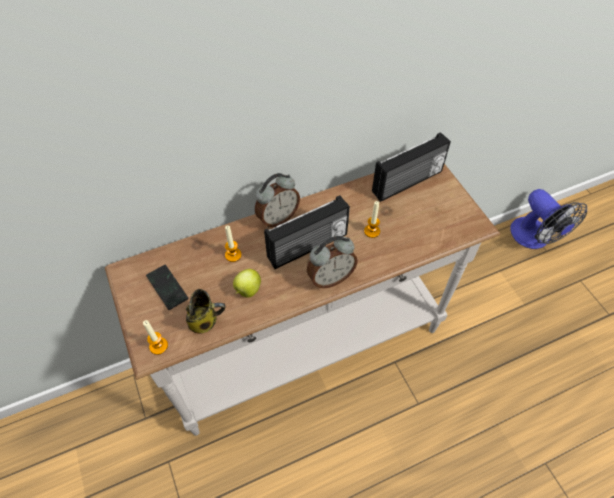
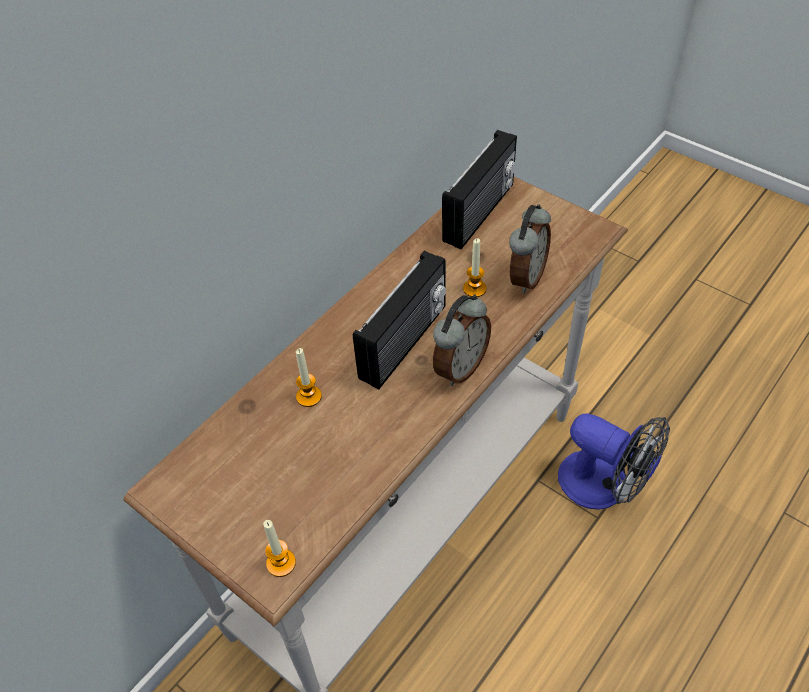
camera: 25 degrees left, 5 degrees down
phone [146,265,188,310] -> none
mug [186,289,225,334] -> none
apple [233,269,261,298] -> none
alarm clock [255,173,300,228] -> alarm clock moved to [509,204,551,294]
fan [510,189,587,249] -> fan moved to [558,413,670,510]

